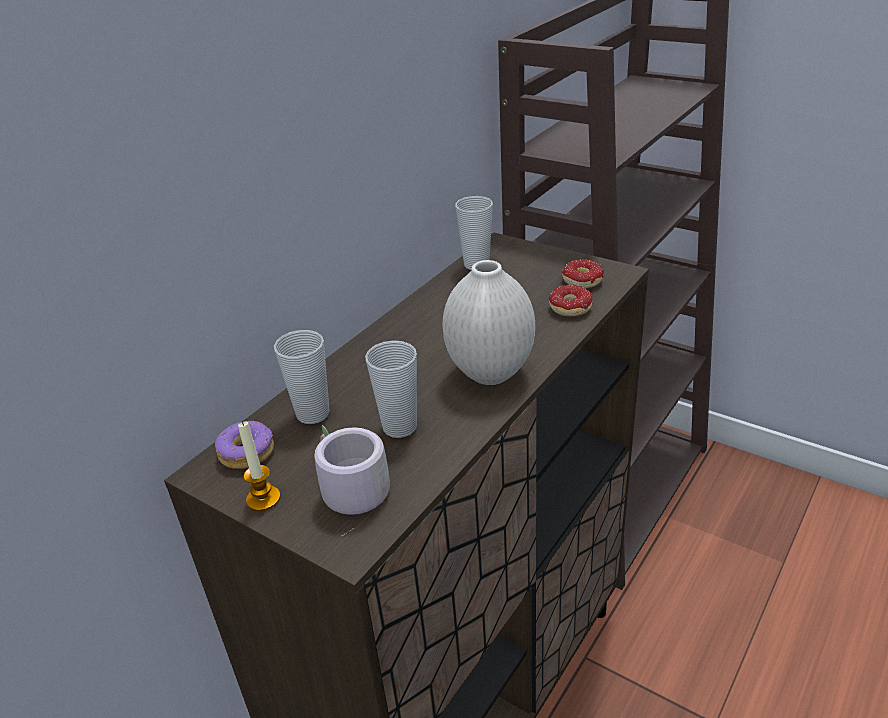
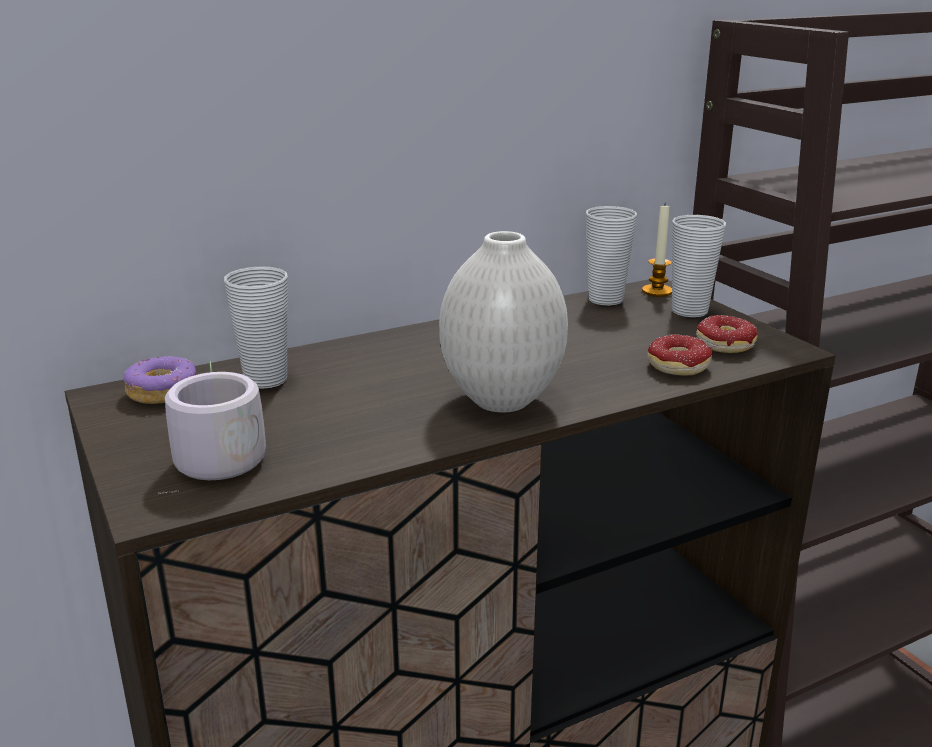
camera: 25 degrees right, 10 degrees down
candle [238,421,280,511] -> candle moved to [642,205,672,297]
cup [365,340,417,438] -> cup moved to [672,215,726,317]

